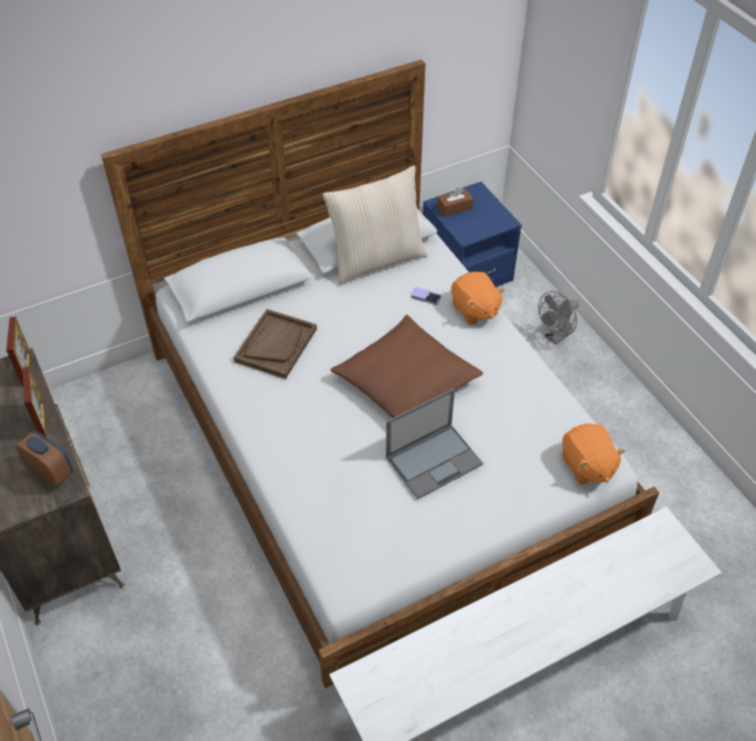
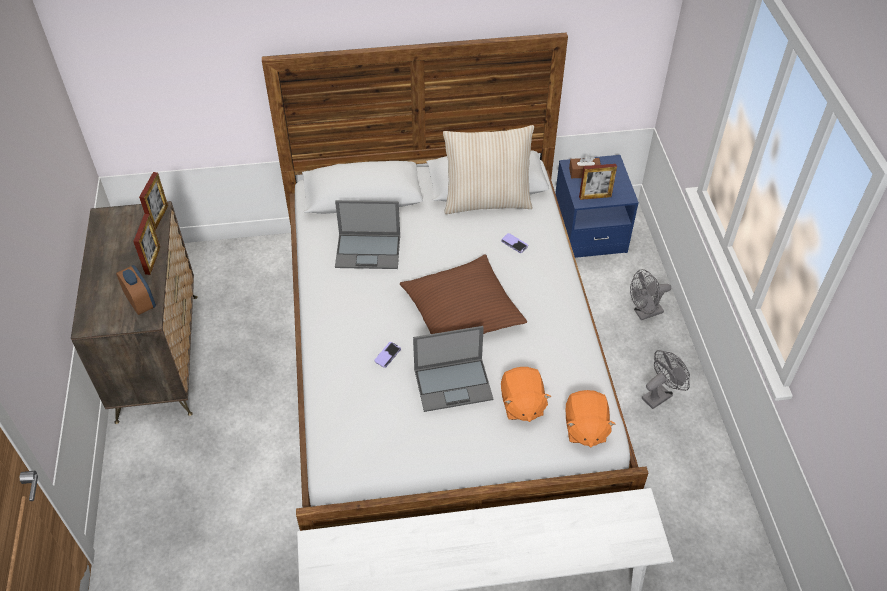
camera: 20 degrees right, 0 degrees up
brown tray [234,309,317,379] -> laptop [335,200,400,269]
orange plush toy [451,272,505,325] -> orange plush toy moved to [501,367,551,422]
none -> phone [374,342,401,368]
none -> picture frame [579,164,617,200]
none -> grey fan [642,350,690,409]

